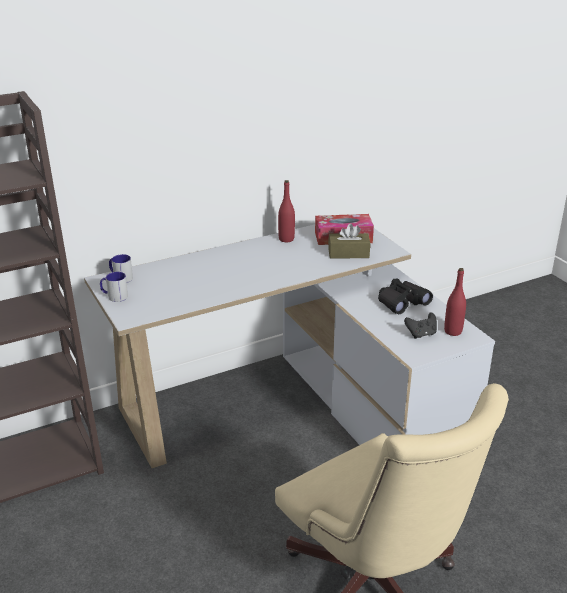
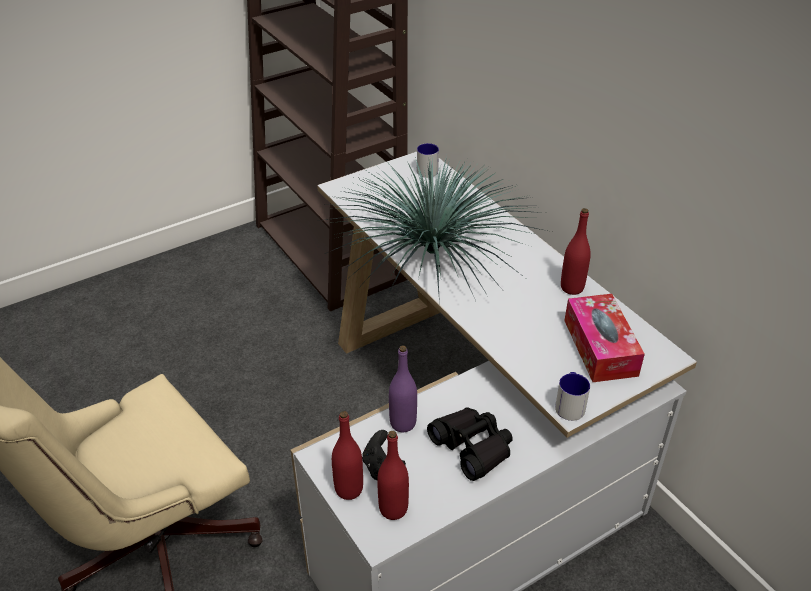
camera: 85 degrees right, 10 degrees up
mug [100,272,128,302] -> mug moved to [555,372,590,421]
brown tissue box [328,223,370,258] -> none
none -> potted plant [318,154,547,304]
none -> red bottle [332,411,363,500]
none -> purple bottle [389,346,417,432]

